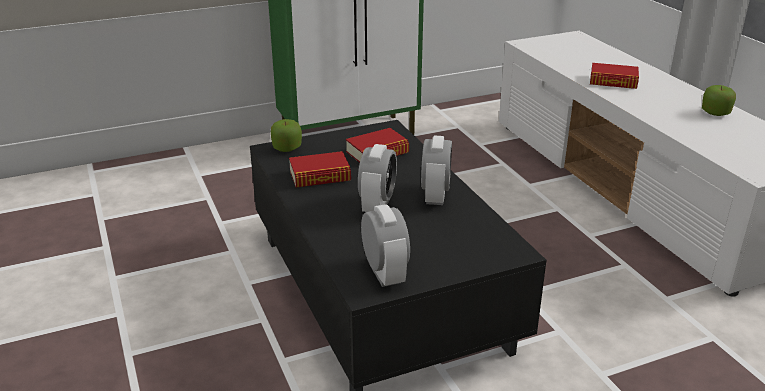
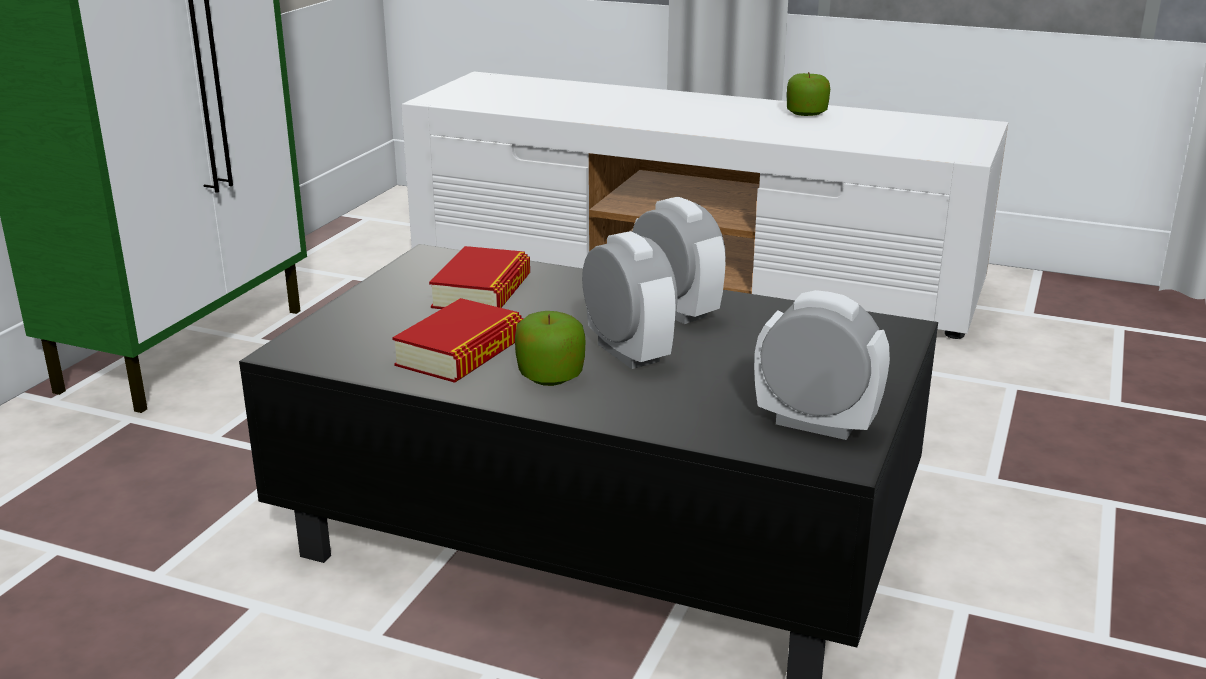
camera: 45 degrees left, 5 degrees down
apple [271,119,302,152] -> apple moved to [515,311,585,386]
book [590,63,639,89] -> none

